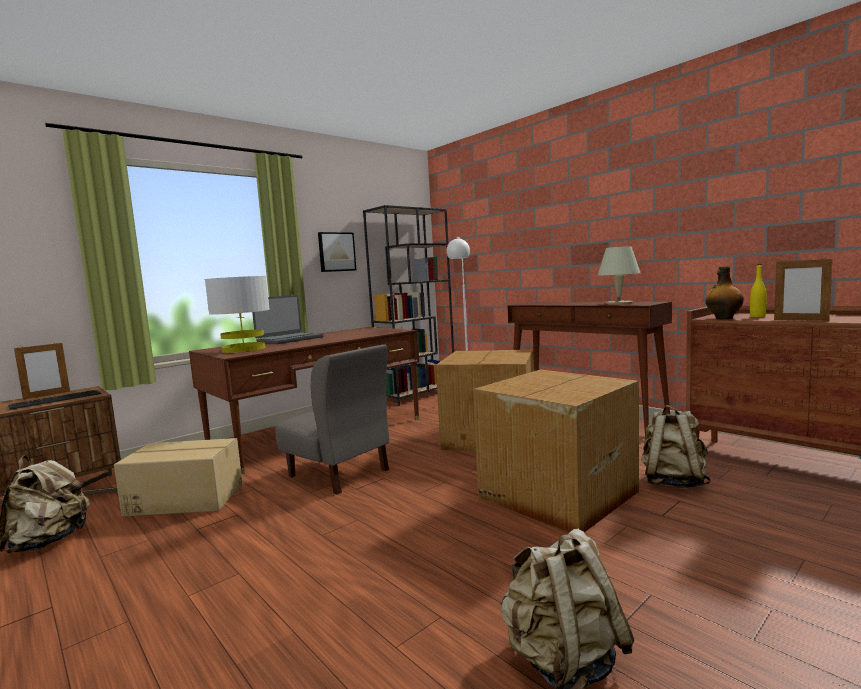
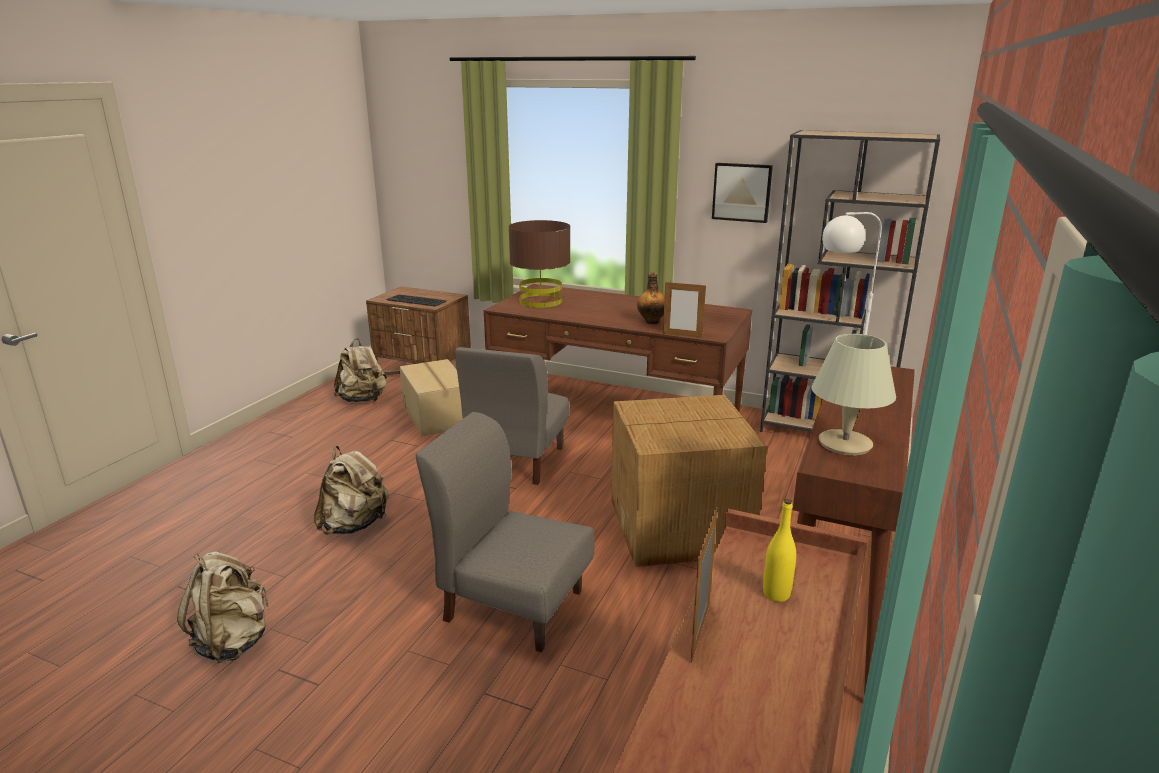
camera: 65 degrees right, 15 degrees up
picture frame [14,343,70,400] -> picture frame moved to [663,282,706,338]
grey table lamp [205,276,270,353] -> brown table lamp [508,220,570,308]
laptop [252,295,324,344] -> none
cardboard box [473,370,639,533] -> grey chair [416,412,595,652]
beige backpack [641,405,711,488] -> beige backpack moved to [314,446,389,535]
bottle [705,266,744,319] -> bottle moved to [637,273,665,324]

